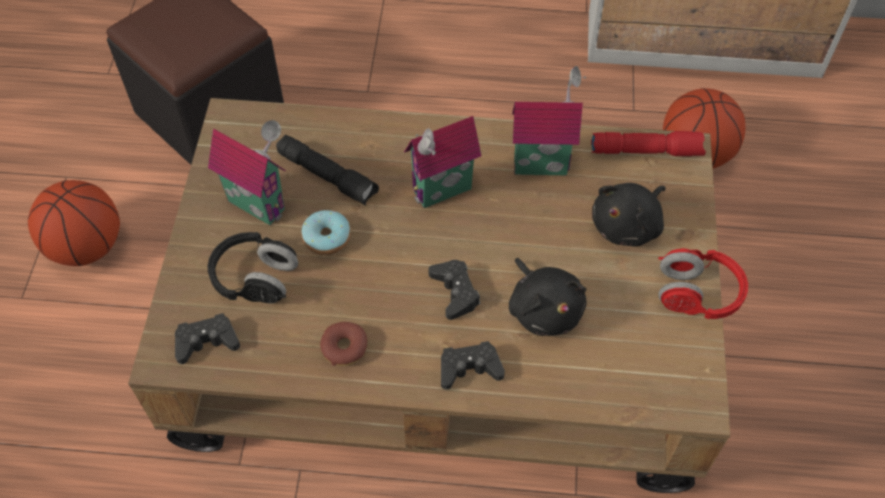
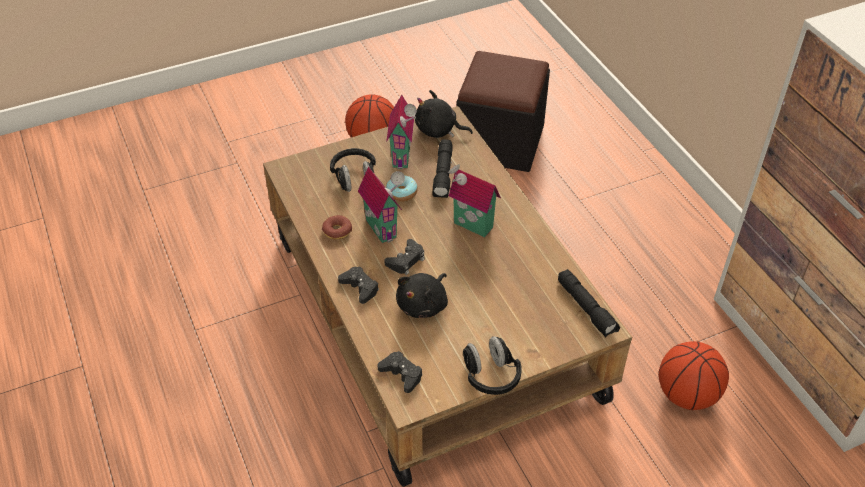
camera: 60 degrees right, 10 degrees down
black game controller [175,313,240,364] -> black game controller moved to [378,351,423,393]
toy house [512,66,586,175] -> toy house moved to [358,167,405,243]
red flashlight [591,131,706,156] -> black flashlight [558,269,620,337]
black plush toy [592,183,666,246] -> black plush toy moved to [415,90,473,138]
red headphones [658,248,748,319] -> black headphones [463,336,522,395]

